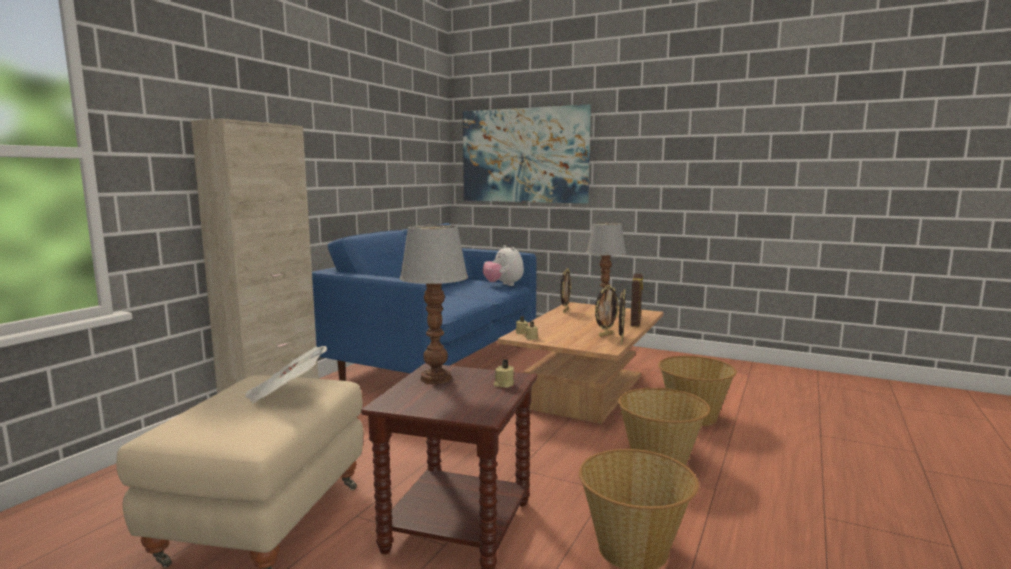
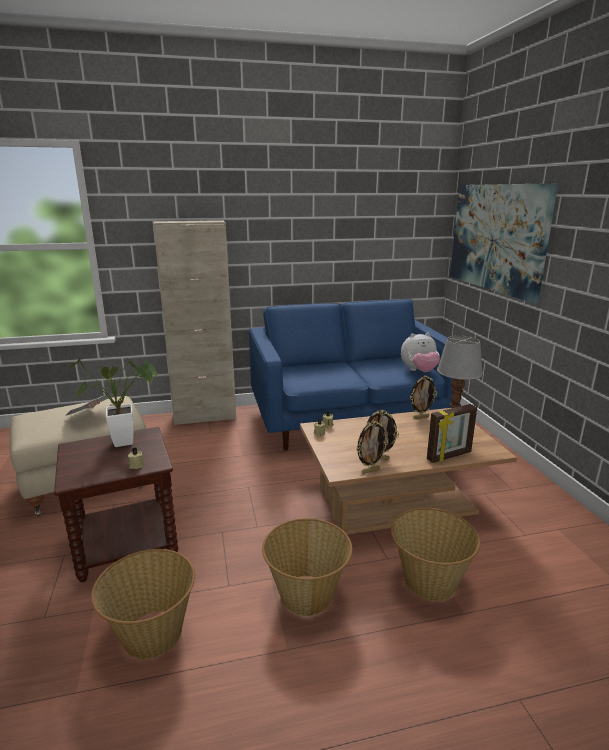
camera: 50 degrees right, 10 degrees up
table lamp [399,225,468,384] -> potted plant [69,357,159,447]
plush toy [483,245,524,286] -> plush toy turned 120 degrees counterclockwise [401,333,440,372]

